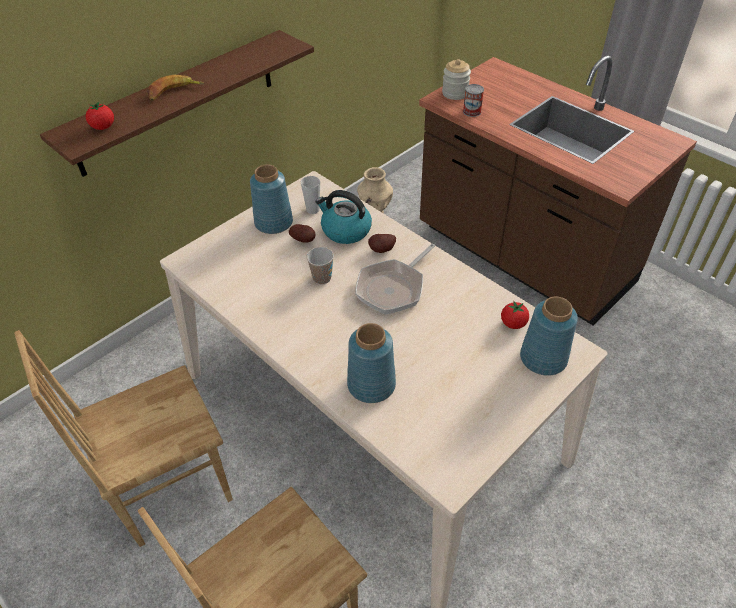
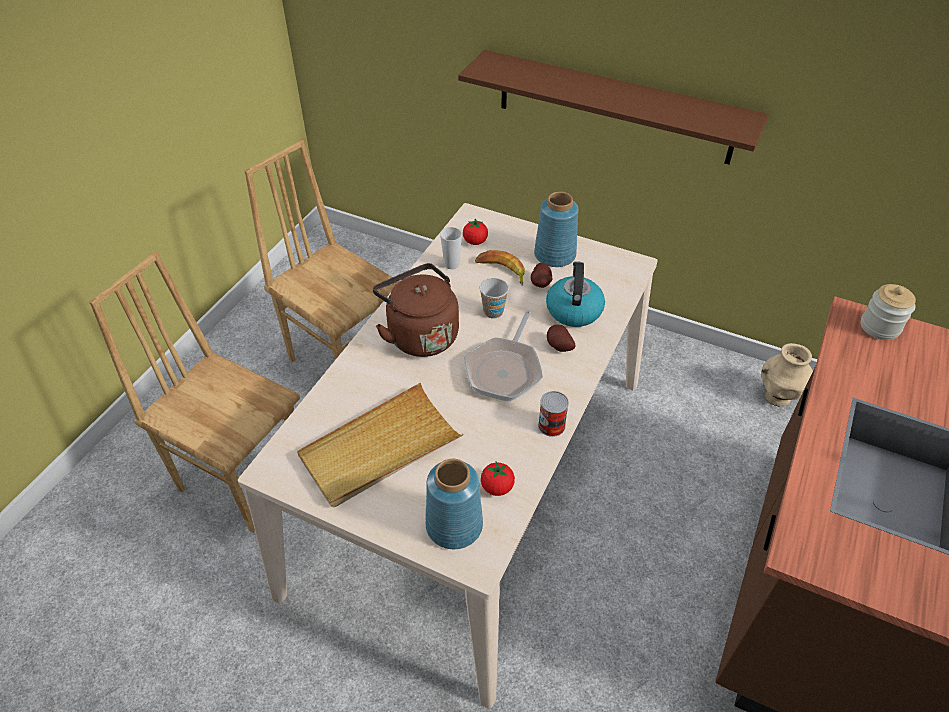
camera: 70 degrees right, 0 degrees up
tomato [86,101,114,130] -> tomato moved to [463,218,488,245]
banana [147,75,204,101] -> banana moved to [475,250,525,286]
cup [301,176,320,214] -> cup moved to [440,227,462,269]
blue vase [347,323,396,403] -> none
frying pan [355,244,435,314] -> frying pan turned 90 degrees counterclockwise [464,310,543,402]
can [463,84,484,117] -> can moved to [538,391,569,437]
none -> beige tray [297,383,464,507]
none -> brown kettle [373,263,459,357]

